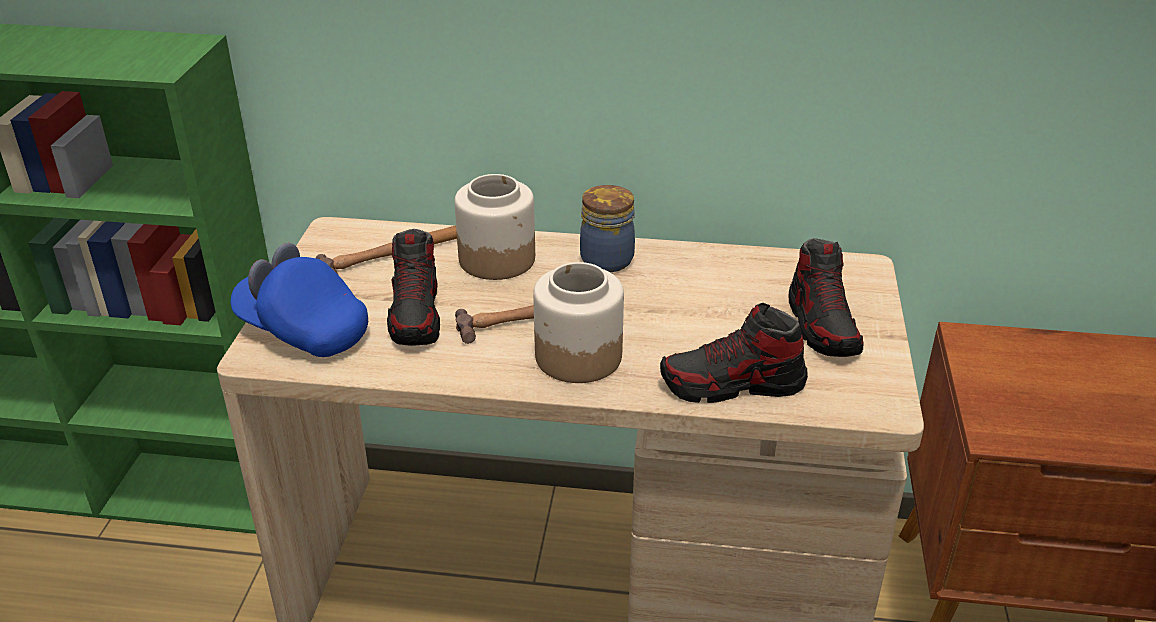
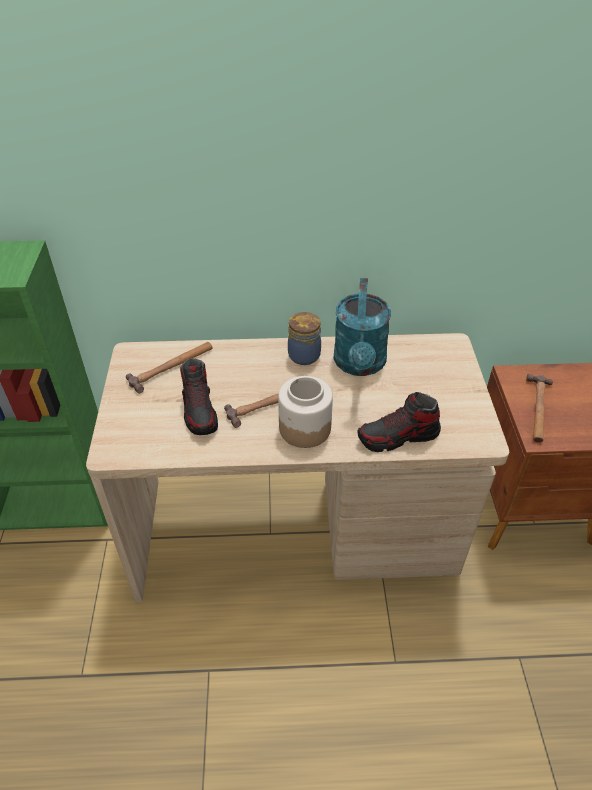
camera: 10 degrees left, 10 degrees up
blue cap [230,243,368,357] -> none
jar [454,174,535,280] -> none
shoe [789,238,864,357] -> none
none -> turquoise watering can [333,278,391,376]
none -> hammer [526,374,553,443]

